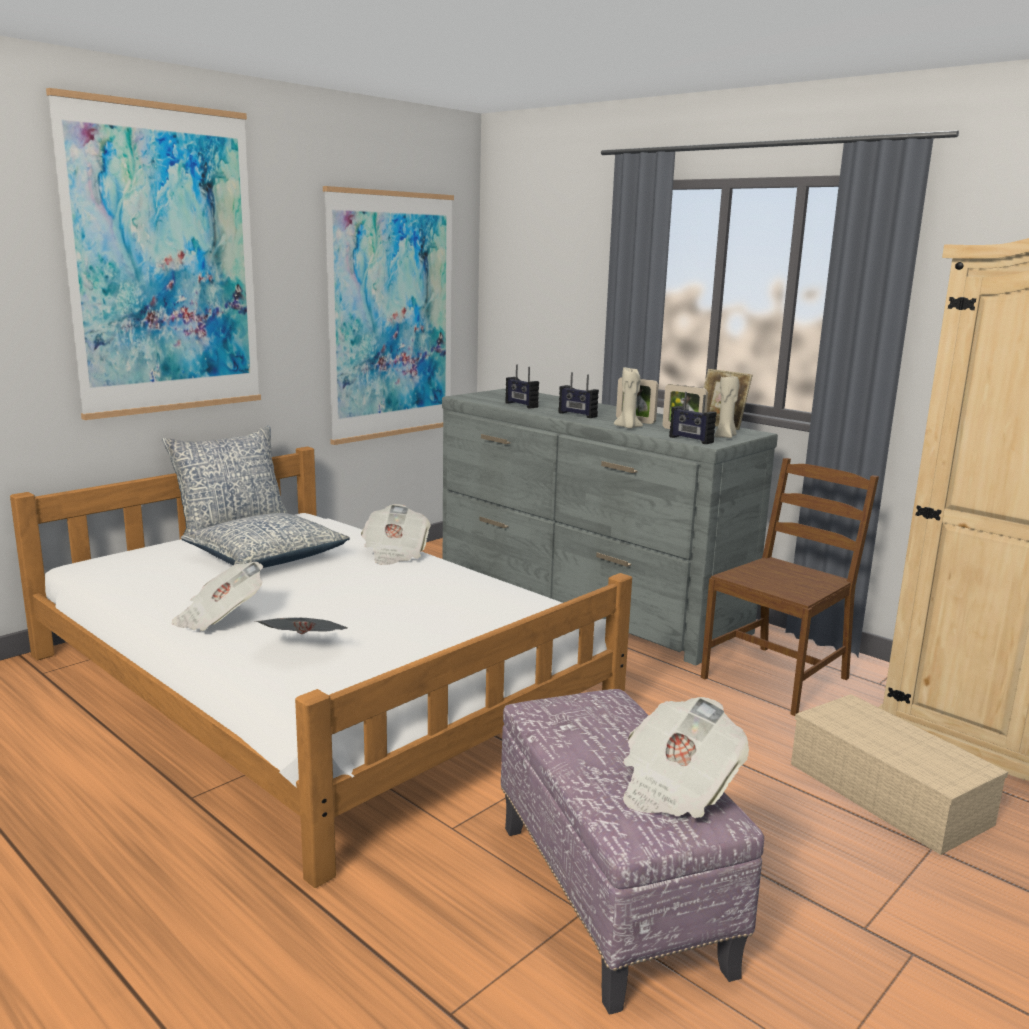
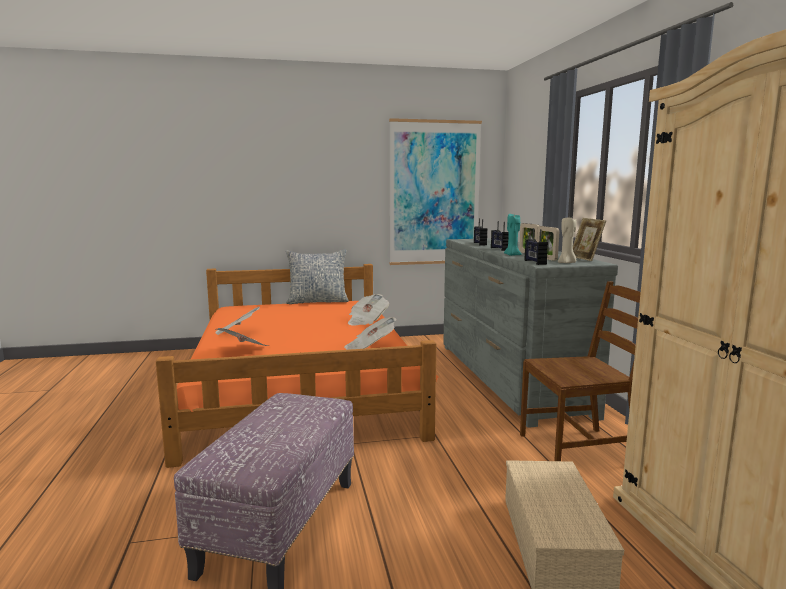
camera: 35 degrees right, 5 degrees down
white bed [10,447,632,888] -> orange bed [156,264,439,468]
picture [46,88,261,420] -> none
pillow [181,513,350,568] -> none
beige candle [614,367,643,429] -> turquoise candle [504,214,522,256]
newspaper [623,697,749,818] -> newspaper moved to [344,317,397,350]

